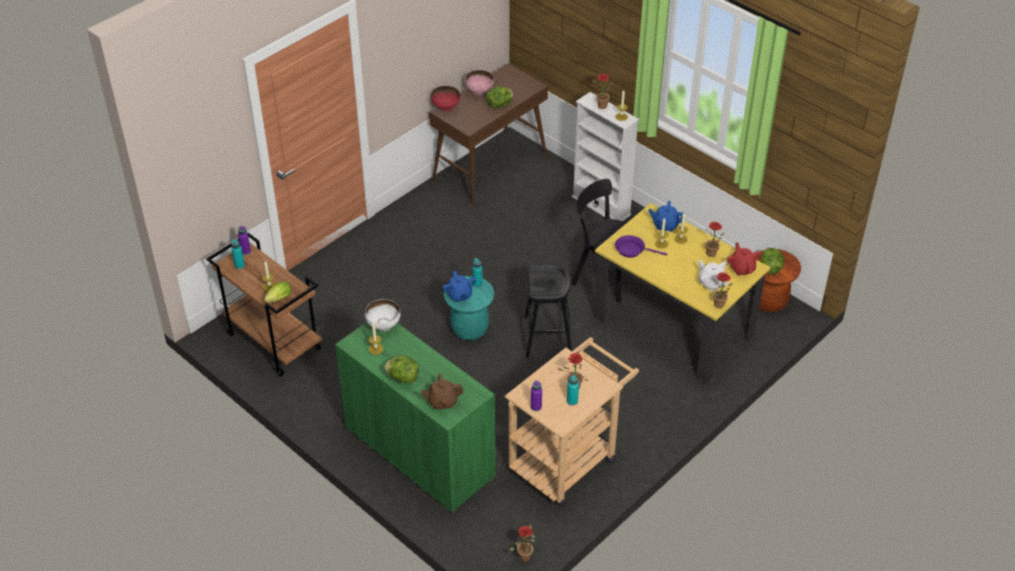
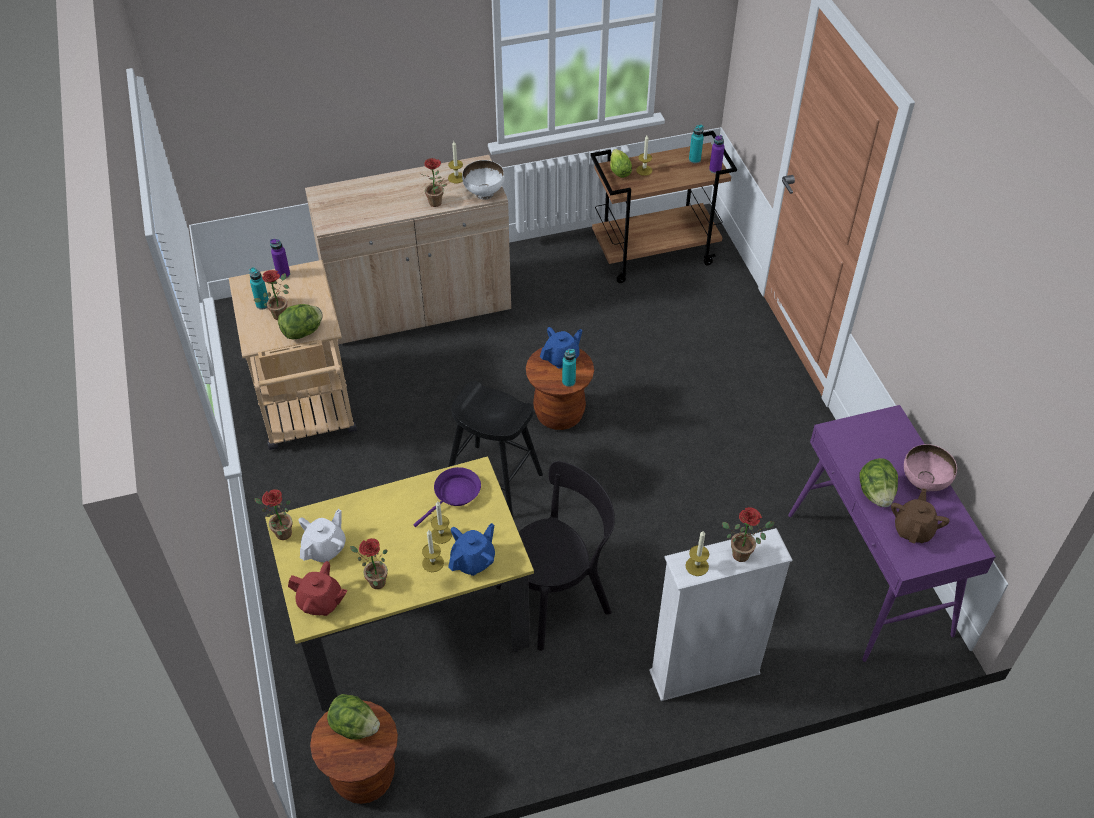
camera: 120 degrees right, 5 degrees up
green cabinet [335,322,496,513] -> beige cabinet [305,155,511,344]
lettuce [384,355,419,384] -> lettuce moved to [278,304,323,339]
brown teapot [420,373,464,410] -> brown teapot moved to [891,488,949,544]
brown console table [429,64,548,207] -> purple console table [788,405,996,662]
red bowl [431,86,460,113] -> none
blue teapot [442,271,476,302] -> blue teapot turned 135 degrees clockwise [540,327,582,369]
turquoise stool [444,276,494,340] -> brown stool [526,347,594,430]
potted plant [509,525,535,561] -> potted plant moved to [421,158,447,207]
white teapot [698,260,728,291] -> white teapot turned 45 degrees counterclockwise [298,509,346,562]

